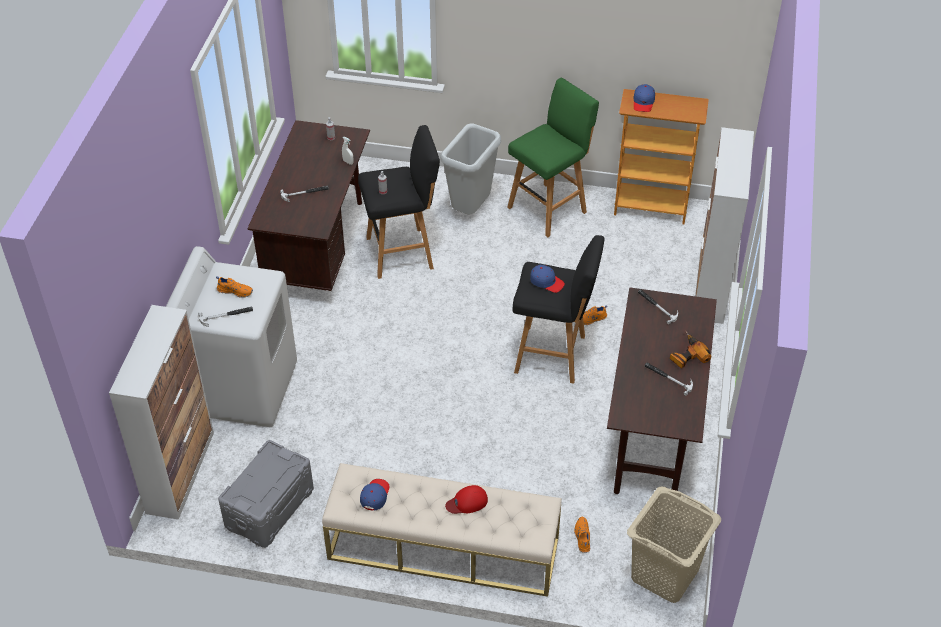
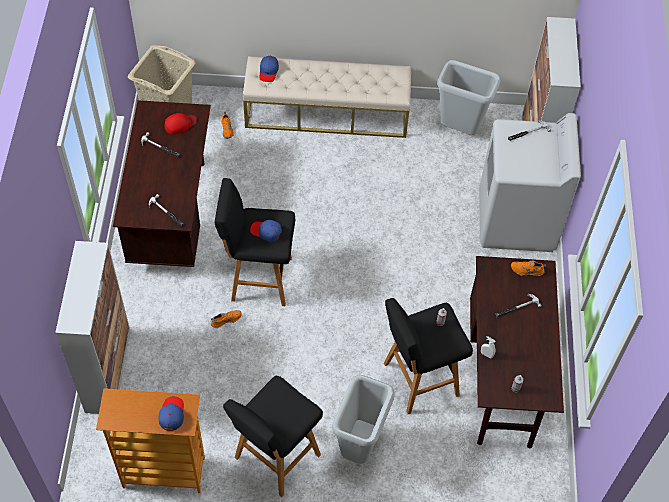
camera: 170 degrees right, 10 degrees up
orange shoe [216,276,253,298] -> orange shoe moved to [511,260,546,276]
grey storage box [218,440,314,548] -> grey trash can [437,60,500,135]
blue cap [360,479,389,511] -> blue cap moved to [260,56,279,82]
red cap [445,485,488,514] -> red cap moved to [165,113,197,134]
green stool [507,78,599,237] -> black stool [223,376,323,497]
power drill [670,330,711,369] -> none

